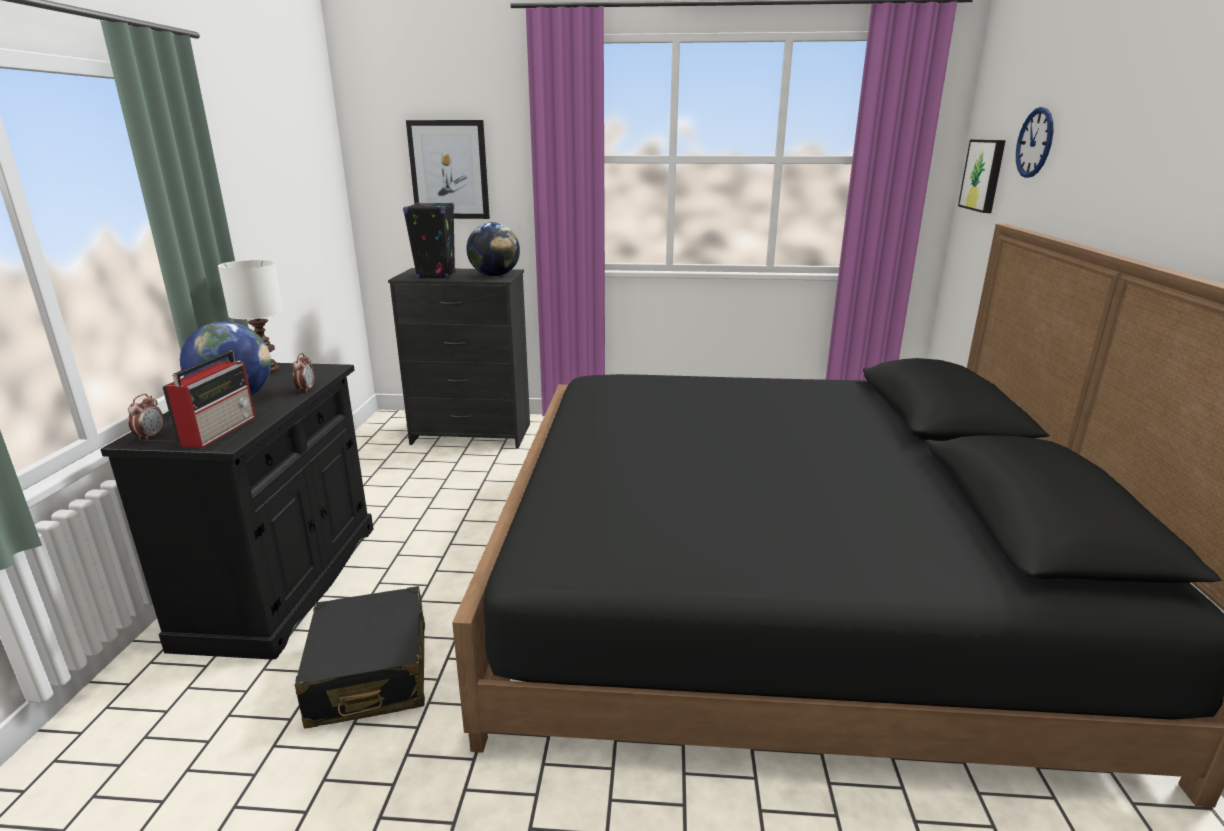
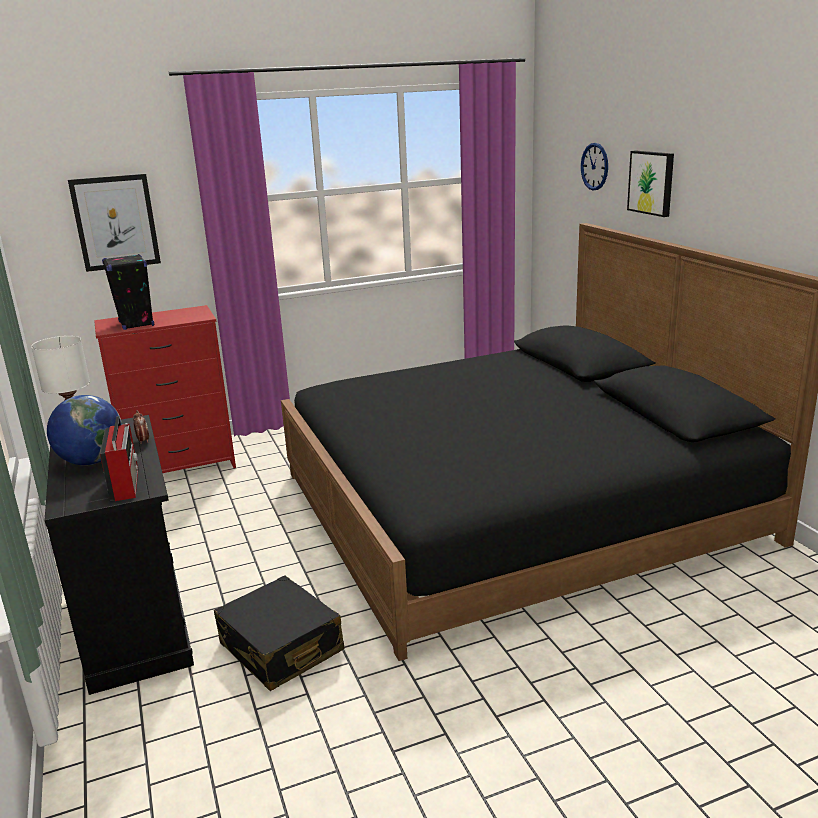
camera: 25 degrees left, 0 degrees up
alarm clock [128,394,163,441] -> none
black dresser [388,268,530,449] -> red dresser [94,305,236,473]
globe [467,222,520,276] -> none
picture [958,139,1006,213] -> picture moved to [627,151,674,217]

